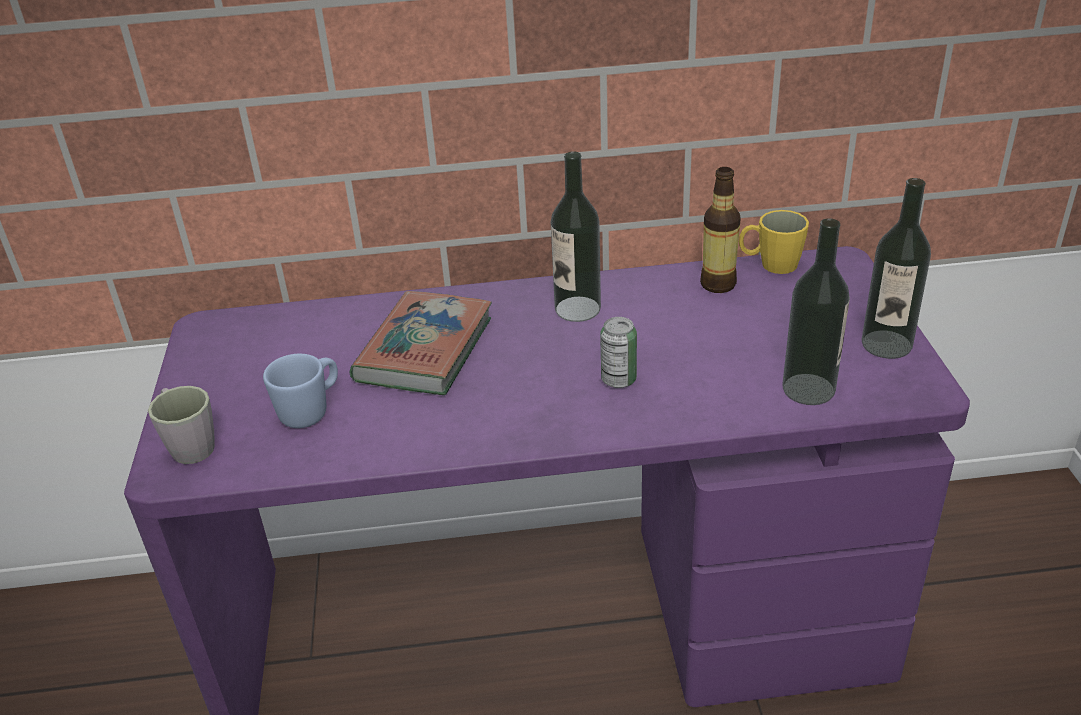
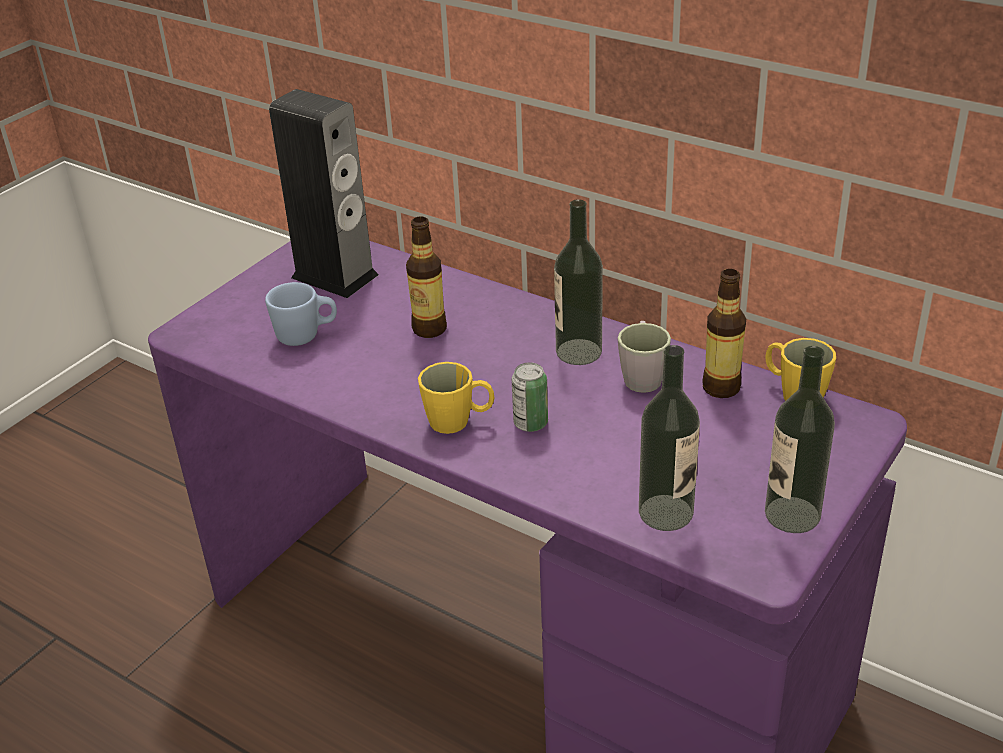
camera: 40 degrees right, 0 degrees up
grey mug [148,386,215,464] -> grey mug moved to [618,321,671,393]
book [350,291,492,395] -> bottle [406,216,447,338]
none -> speaker [269,89,379,298]
none -> yellow mug [418,362,494,434]

